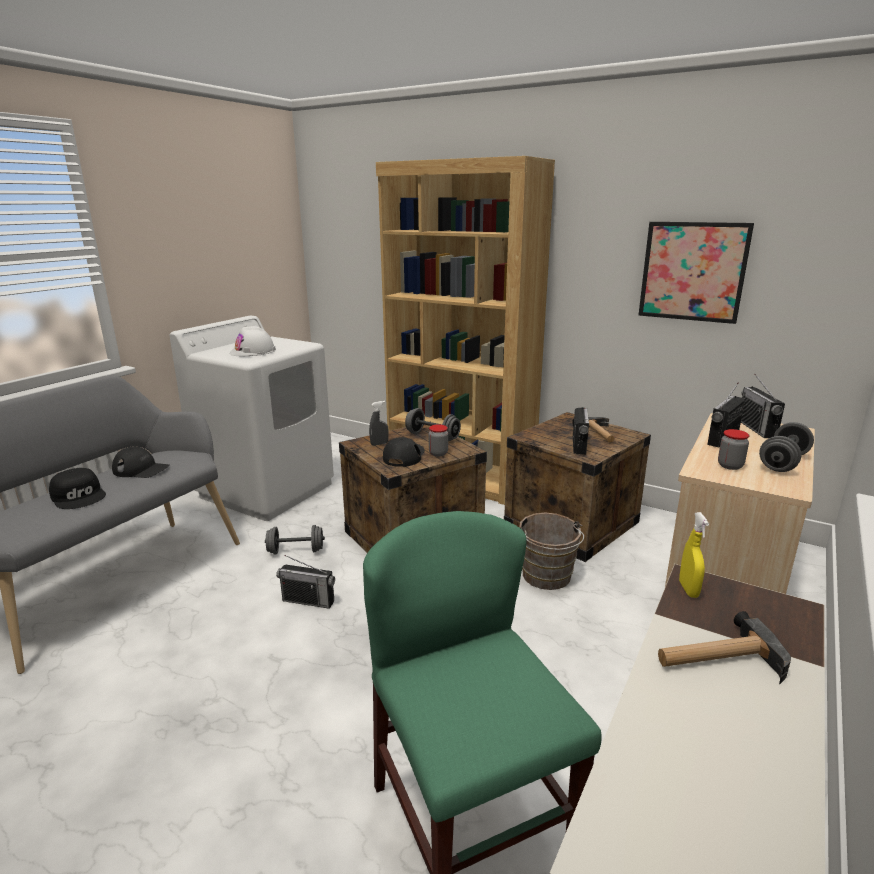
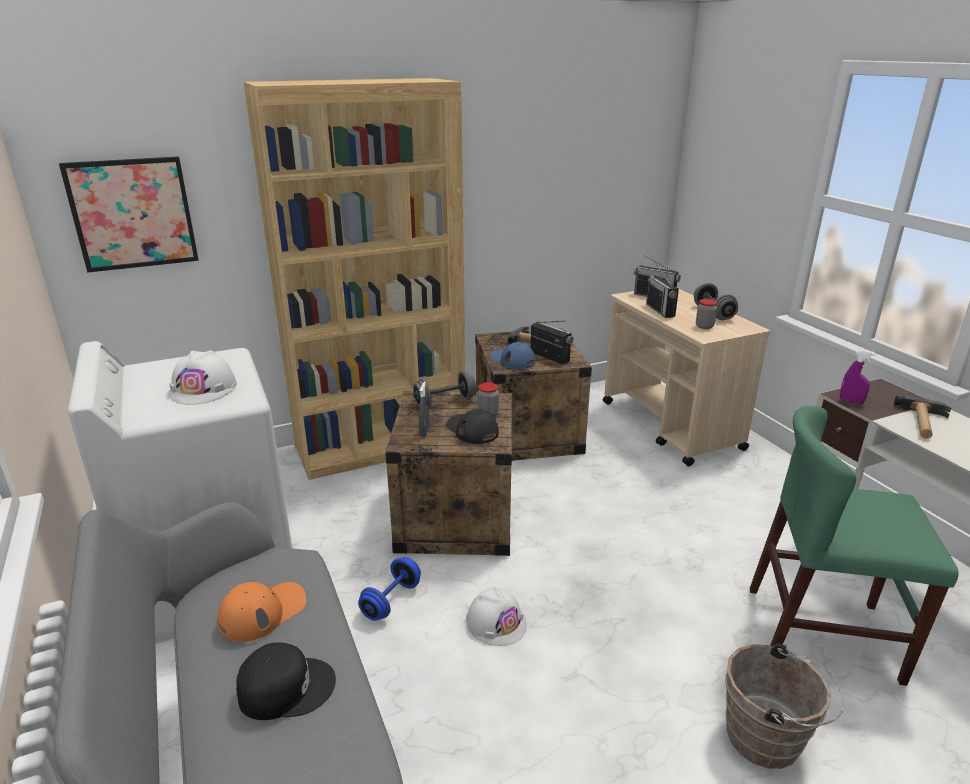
camera: 55 degrees left, 5 degrees up
black cap [112,447,170,478] -> orange cap [217,582,306,642]
grey dumbbell [265,525,325,554] -> blue dumbbell [358,557,421,621]
radio [276,555,335,609] -> white hard hat [466,587,527,646]
brown bucket [519,512,584,590] -> brown bucket moved to [725,643,845,769]
picture [638,222,754,324] -> picture moved to [59,156,199,273]
yellow spray bottle [679,512,709,598] -> purple spray bottle [840,350,875,404]
none -> blue cap [490,342,535,369]

